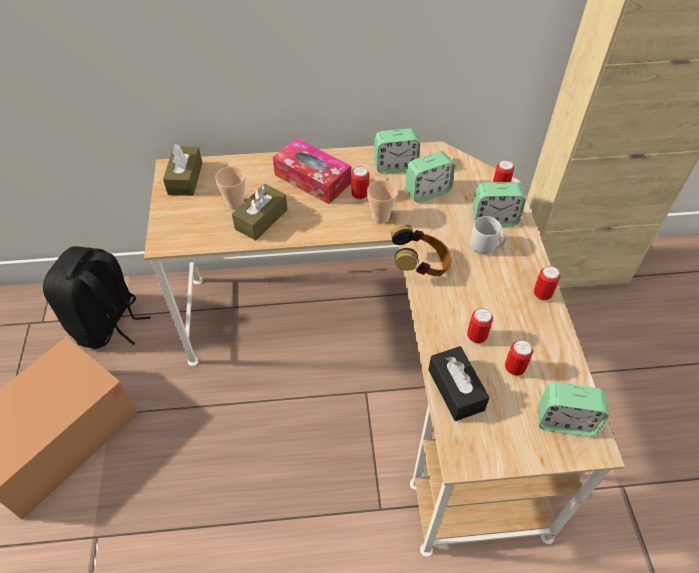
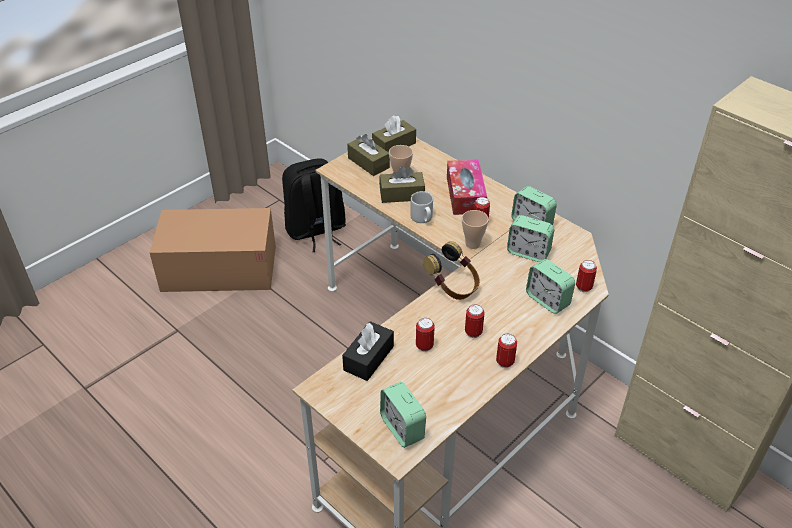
camera: 50 degrees right, 10 degrees down
grey mug [470,216,507,255] -> grey mug moved to [410,191,433,223]
can [505,340,533,376] -> can moved to [465,304,485,338]
none -> brown tissue box [347,134,390,176]

